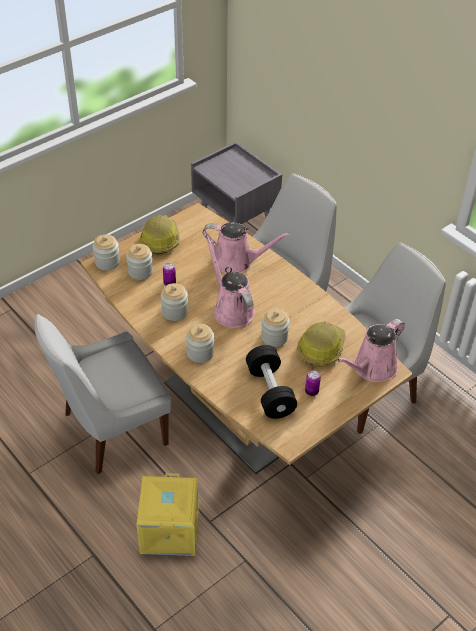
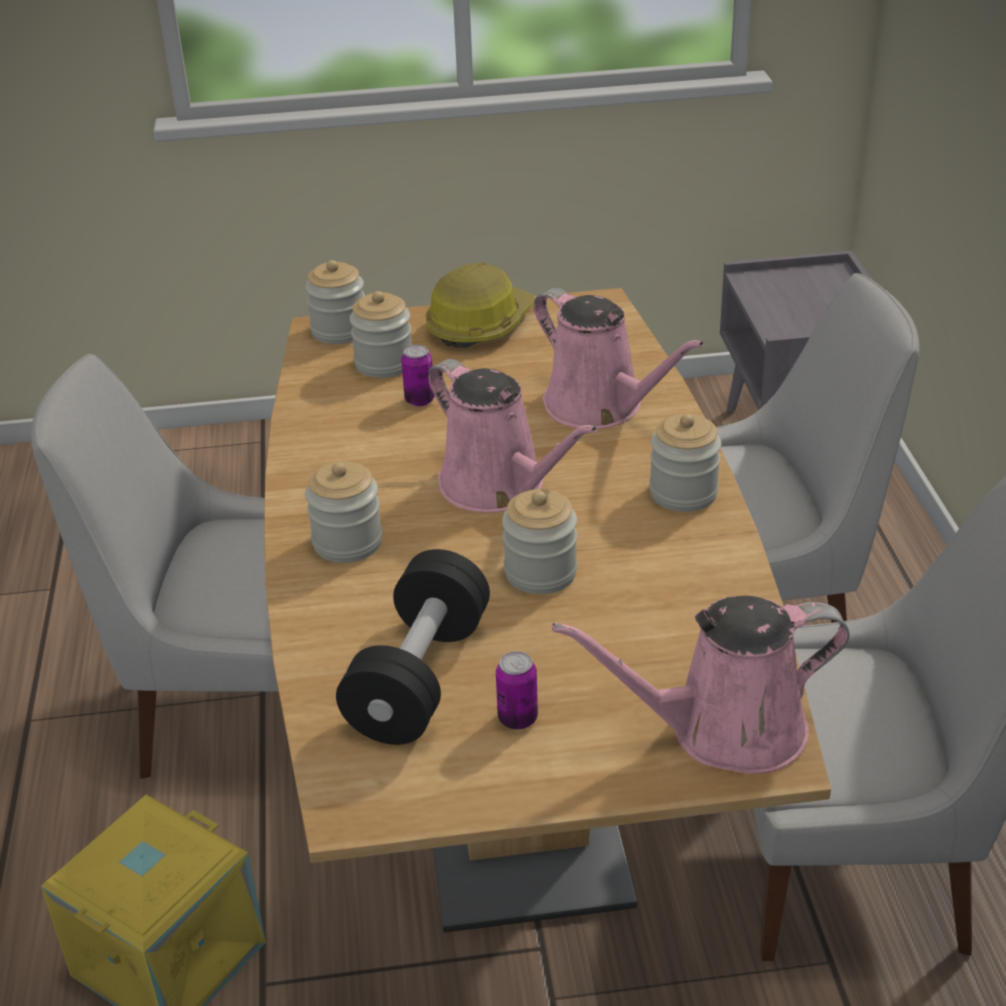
camera: 35 degrees right, 10 degrees down
jar [161,283,188,321] -> jar moved to [649,413,721,512]
pink watering can [206,237,255,328] -> pink watering can turned 135 degrees clockwise [428,359,598,513]
hard hat [297,322,346,365] -> none

